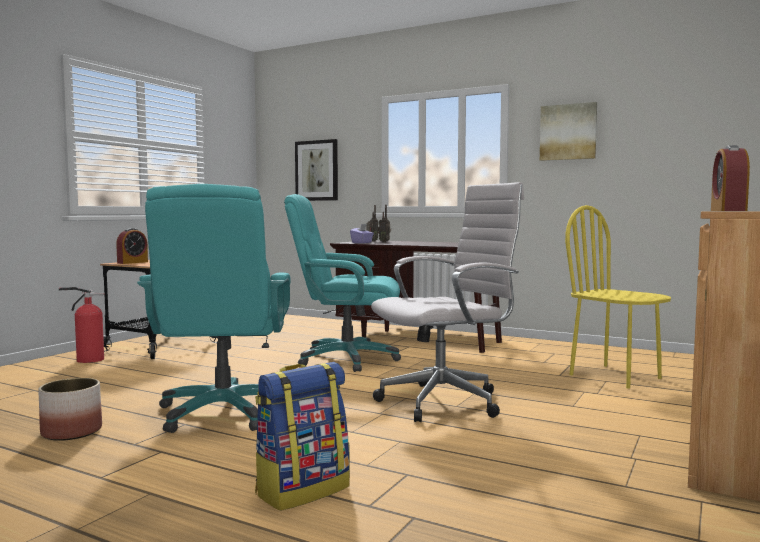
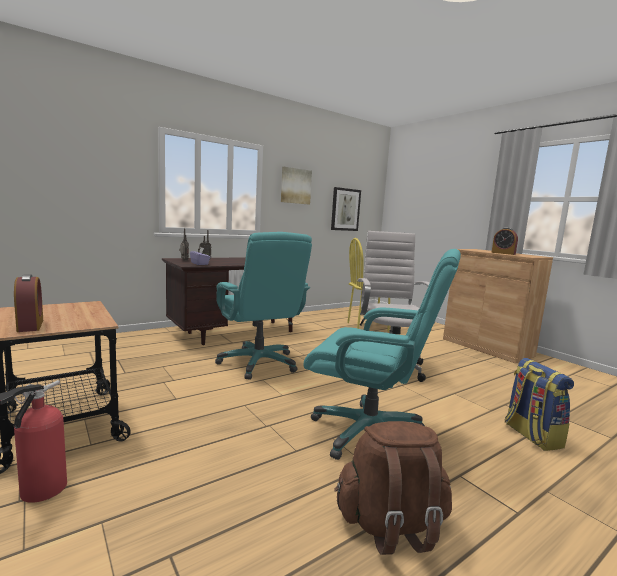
camera: 65 degrees left, 5 degrees up
planter [38,378,102,441] -> brown backpack [334,421,452,555]
turquoise office chair [284,194,401,372] -> turquoise office chair turned 60 degrees counterclockwise [215,232,312,380]
picture [295,139,338,201] -> picture moved to [331,187,361,231]

